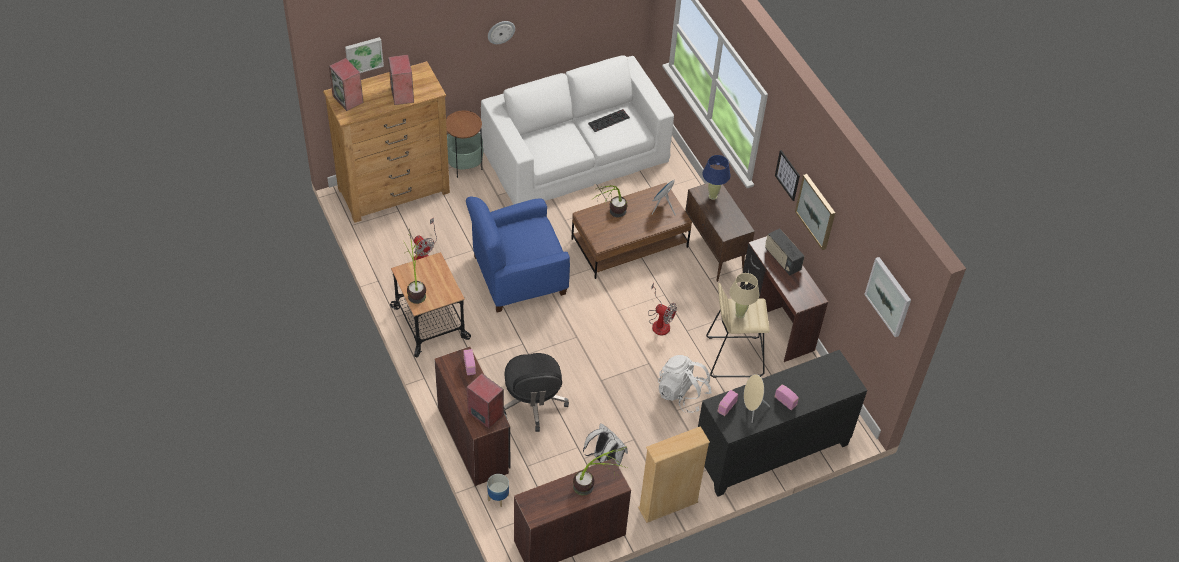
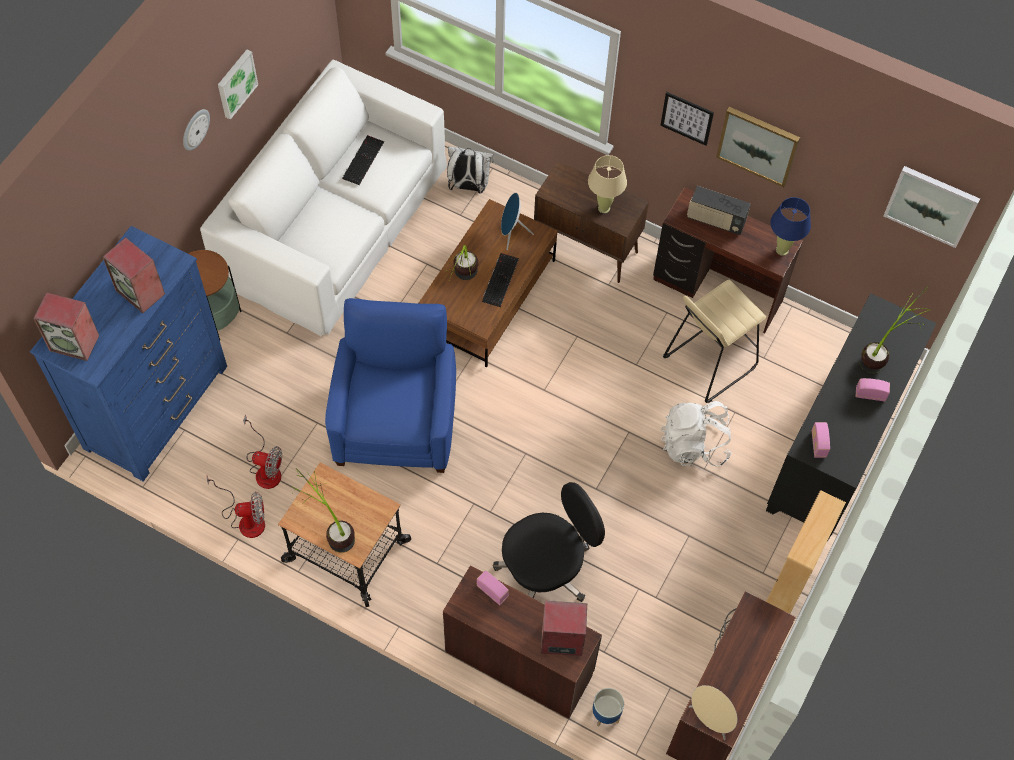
camera: 35 degrees left, 10 degrees up
brown dresser [323,61,450,223] -> blue dresser [30,226,227,482]
picture [345,37,384,73] -> picture moved to [218,50,258,120]
blue armchair [466,196,570,313] -> blue armchair turned 150 degrees clockwise [325,298,456,473]
black office chair [504,353,569,432] -> black office chair turned 75 degrees counterclockwise [493,482,605,602]
potted plant [573,446,627,496] -> potted plant moved to [859,287,930,374]
white backpack [583,423,628,465] -> white backpack moved to [447,146,494,193]
fan [648,283,677,335] -> fan moved to [207,476,265,538]
blue table lamp [702,155,731,200] -> blue table lamp moved to [770,197,811,256]
beige table lamp [729,273,759,318] -> beige table lamp moved to [588,155,627,213]
beige speaker [744,374,770,423] -> beige speaker moved to [689,685,737,740]
none -> keyboard [482,253,519,307]

